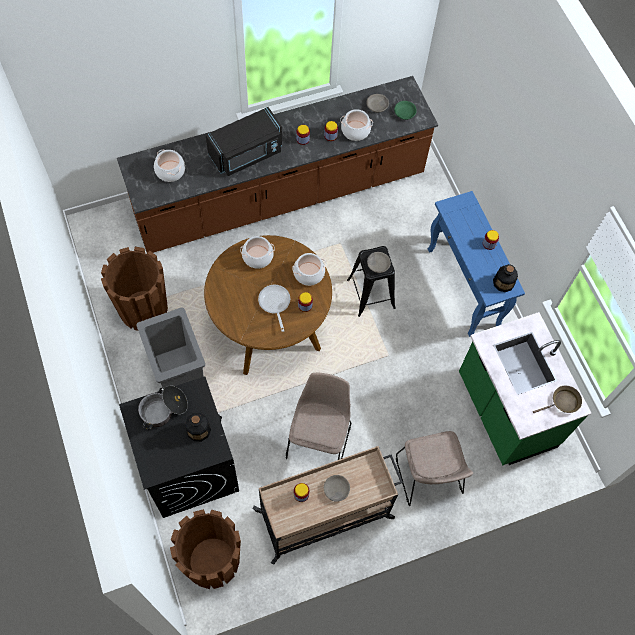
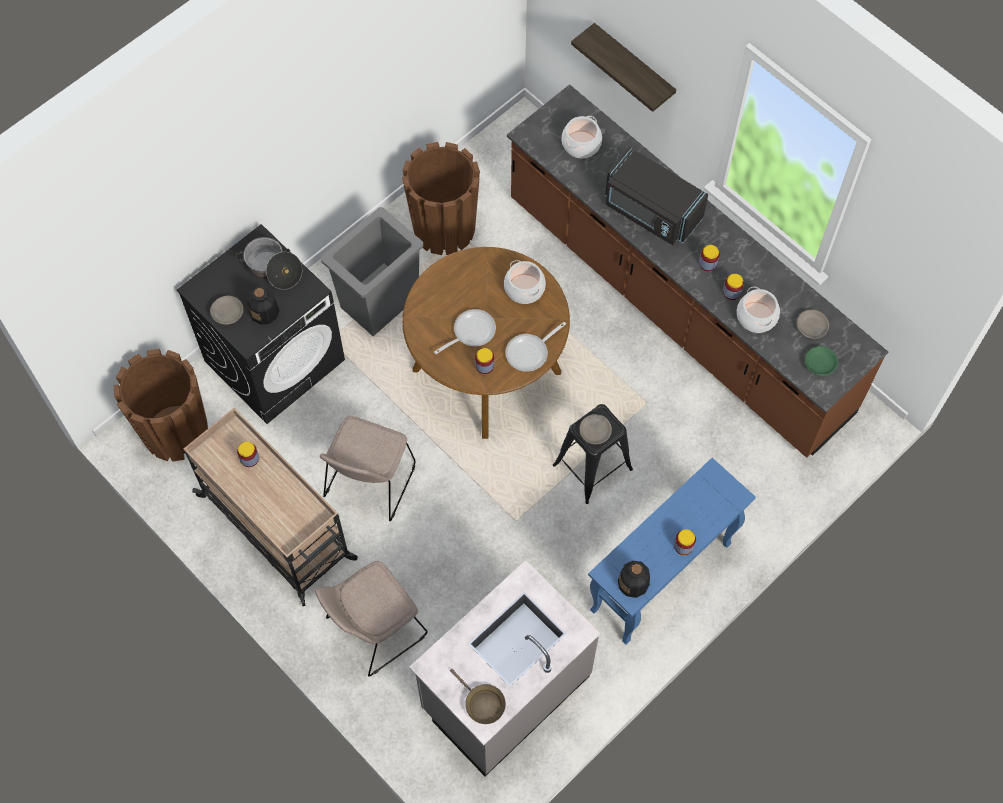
camera: 70 degrees right, 0 degrees up
beige chair [286,373,351,460] -> beige chair turned 120 degrees clockwise [320,416,415,521]
cooking pot [292,253,326,286] -> frying pan [505,322,566,372]
grey bowl [324,475,350,502] -> grey bowl moved to [210,296,243,325]
green counter [459,312,592,465] -> grey counter [409,560,600,776]
none -> shelf [571,23,676,112]

